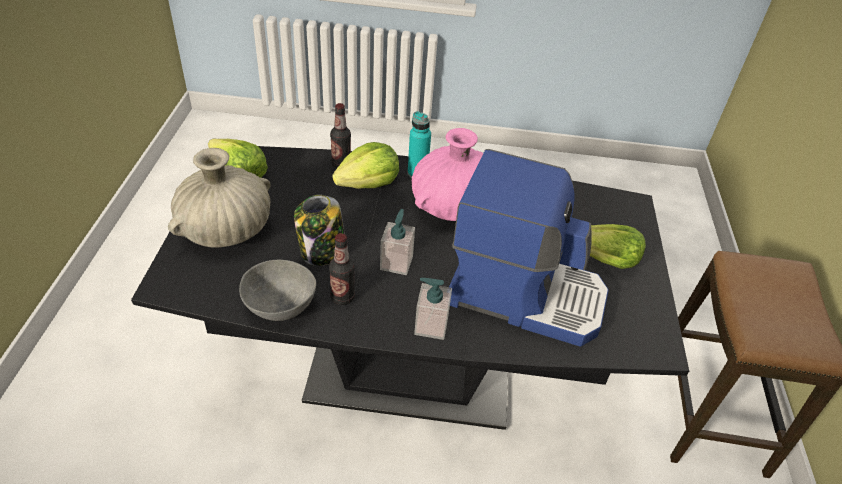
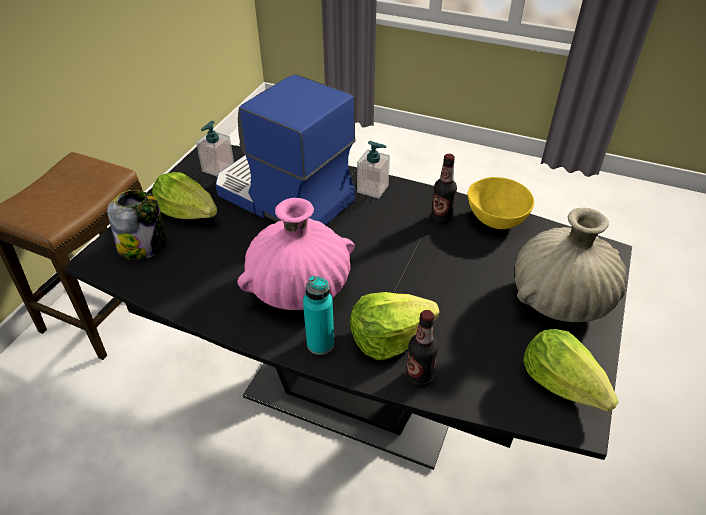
camera: 160 degrees left, 0 degrees up
grey bowl [239,260,316,321] -> yellow bowl [468,177,534,229]
jar [294,195,345,266] -> jar moved to [107,190,166,260]
soap dispenser [380,209,415,275] -> soap dispenser moved to [196,121,234,176]

